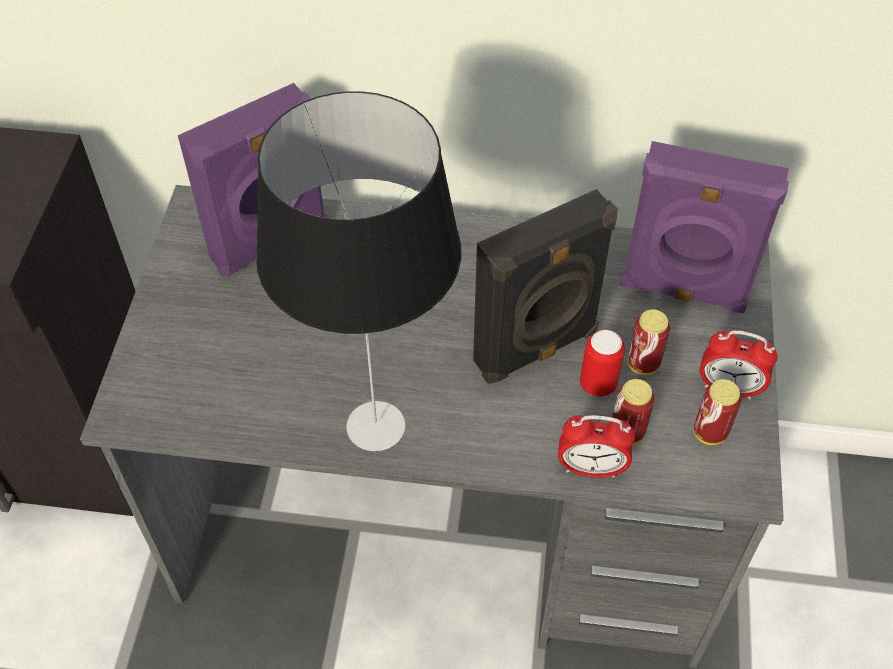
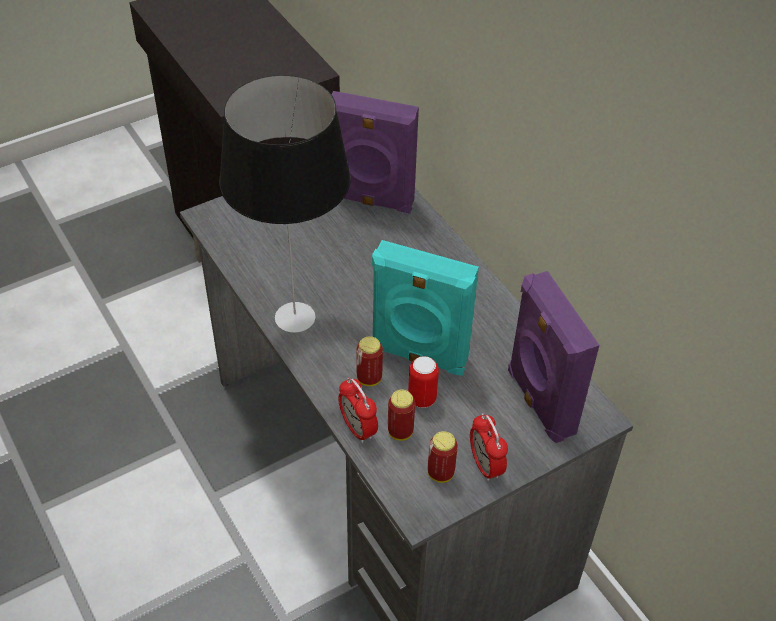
camera: 50 degrees right, 5 degrees down
black speaker [473,189,618,384] -> turquoise speaker [372,240,479,376]
can [628,310,670,375] -> can moved to [356,336,383,386]

